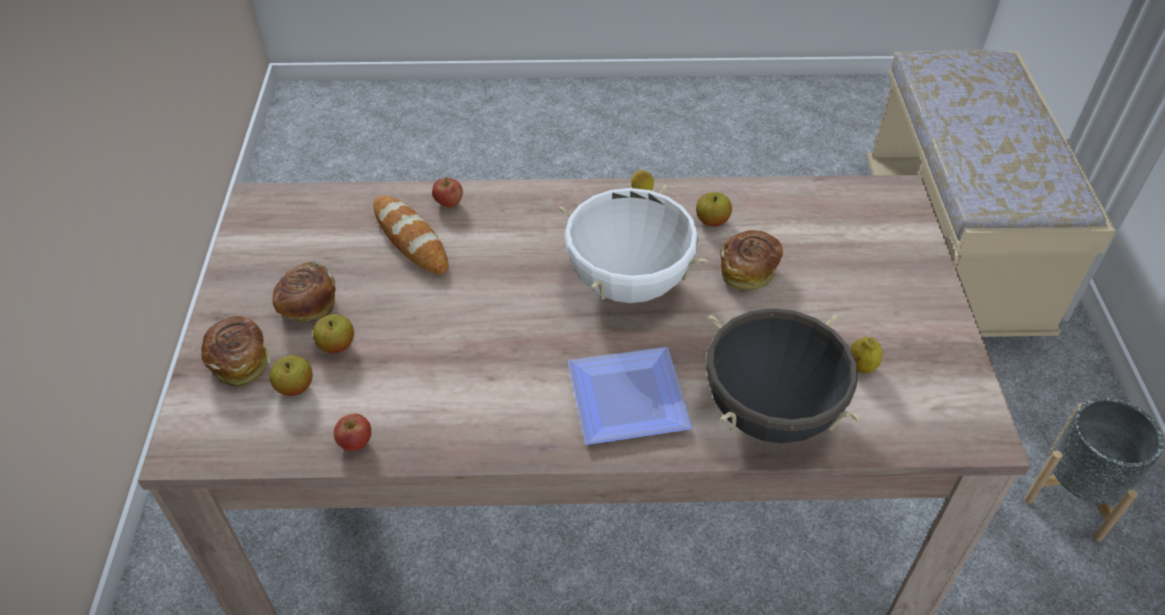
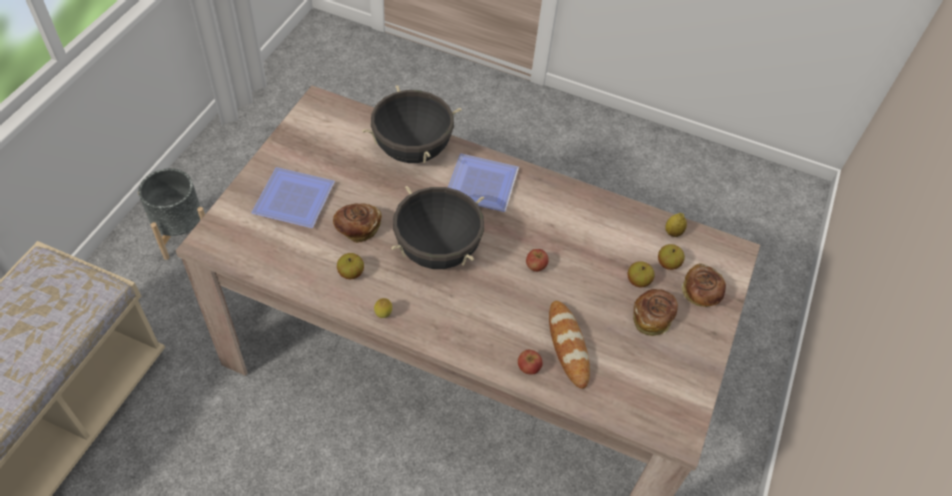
camera: 160 degrees left, 5 degrees up
apple [334,414,371,452] -> apple moved to [526,249,549,272]
white cooking pot [558,185,708,303] -> black cooking pot [391,186,485,269]
lemon [850,337,882,373] -> lemon moved to [665,213,687,237]
none -> plate [251,167,335,228]

